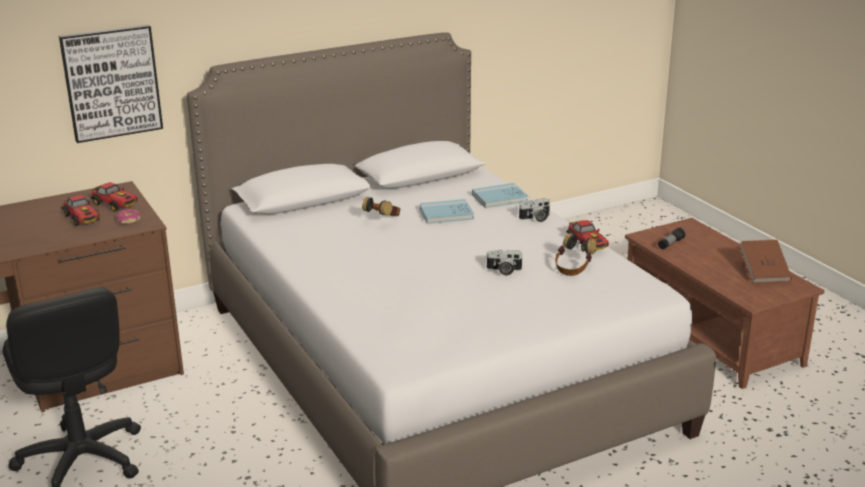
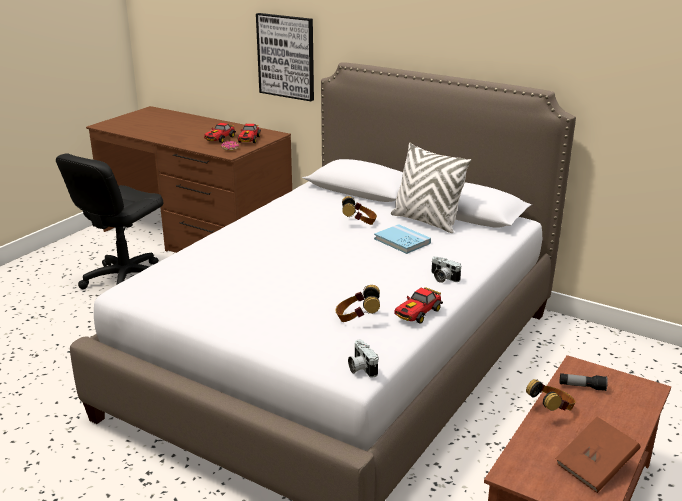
camera: 60 degrees right, 0 degrees up
blue book [472,183,528,208] -> none
camera [485,250,522,276] -> camera moved to [348,340,379,378]
none -> white pillow [391,142,471,233]
none -> headphones [526,379,575,411]

